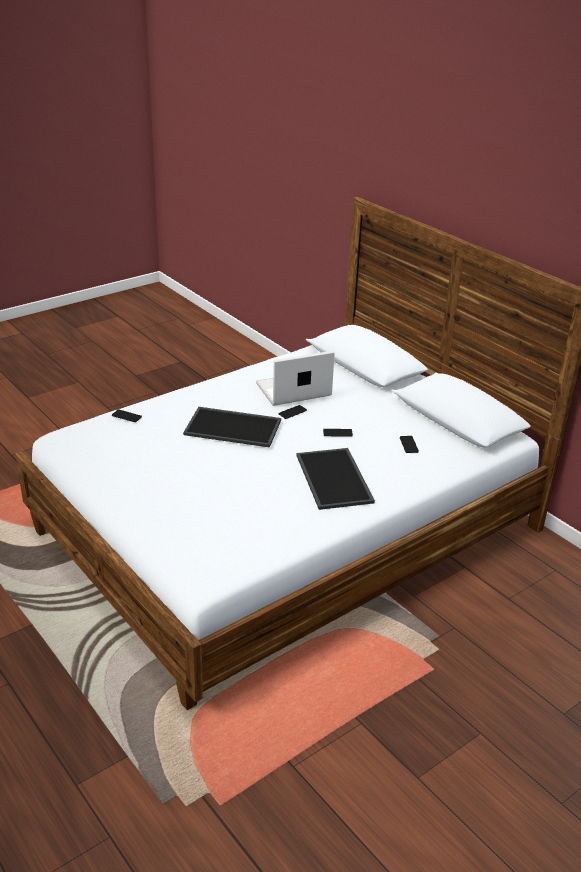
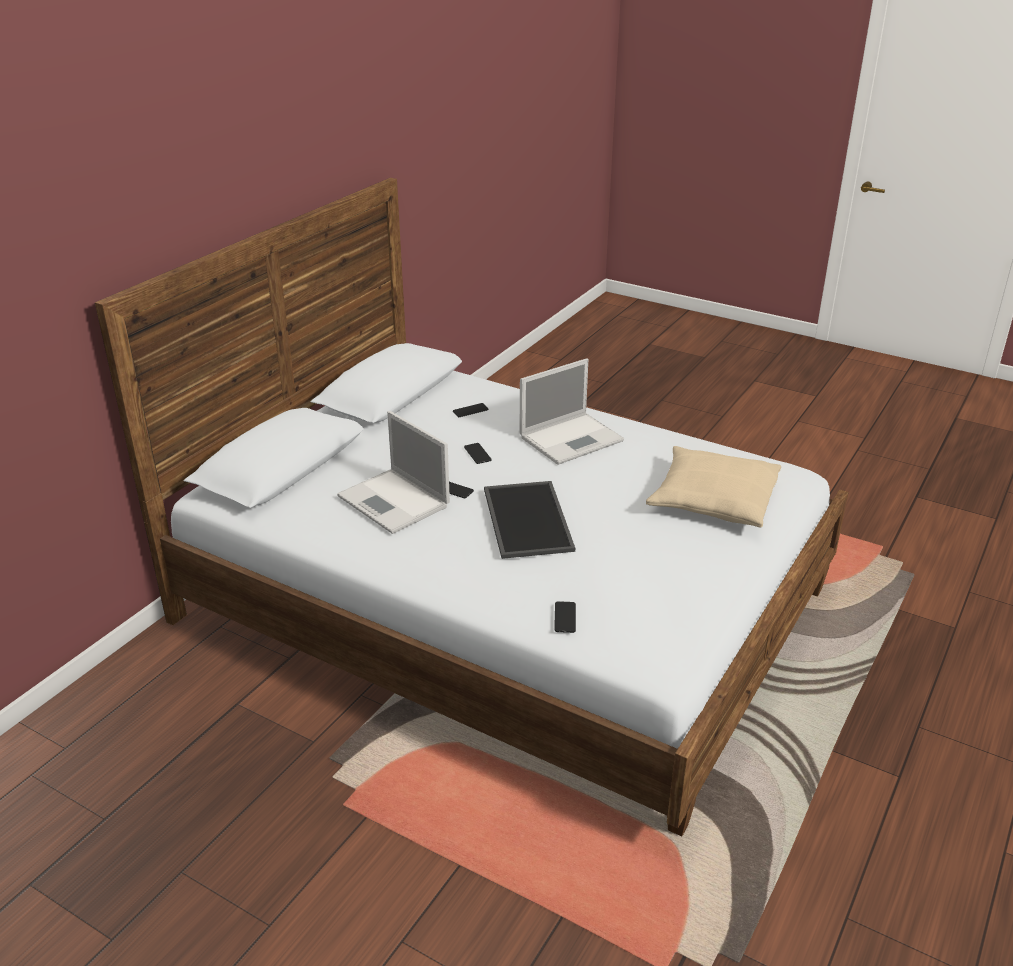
camera: 110 degrees left, 0 degrees up
tray [297,448,375,510] -> laptop [519,358,624,465]
none -> beige pillow [646,446,781,527]

